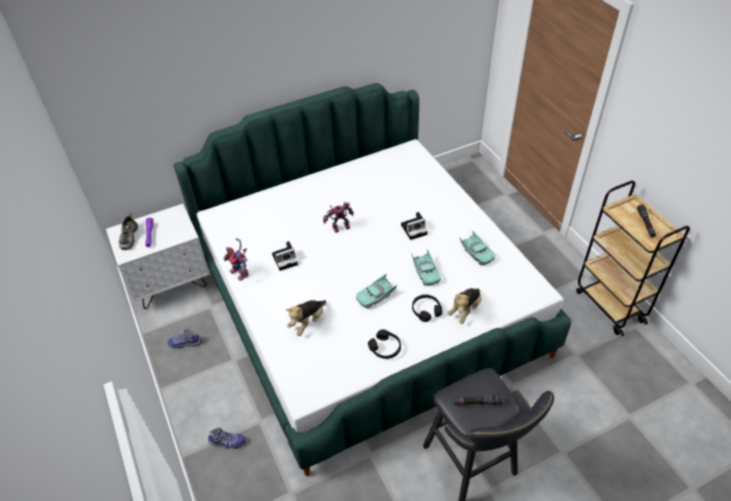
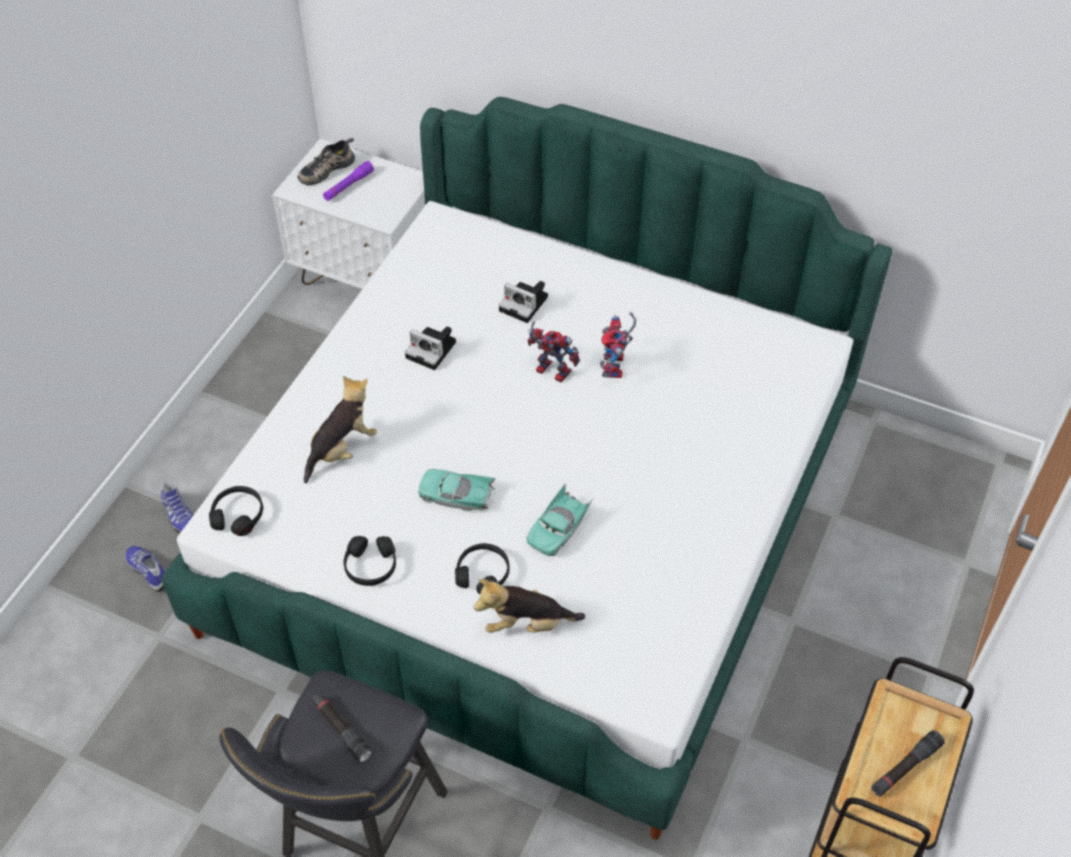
camera: 50 degrees right, 5 degrees up
shoe [168,329,202,348] -> shoe moved to [126,546,165,592]
toy robot [224,238,249,281] -> toy robot moved to [600,312,637,378]
plush toy [286,300,326,336] -> plush toy turned 135 degrees clockwise [304,376,377,483]
camera [401,212,428,240] -> camera moved to [499,281,548,323]
turquoise toy car [459,231,495,265] -> none
none -> black headphones [209,486,263,536]

